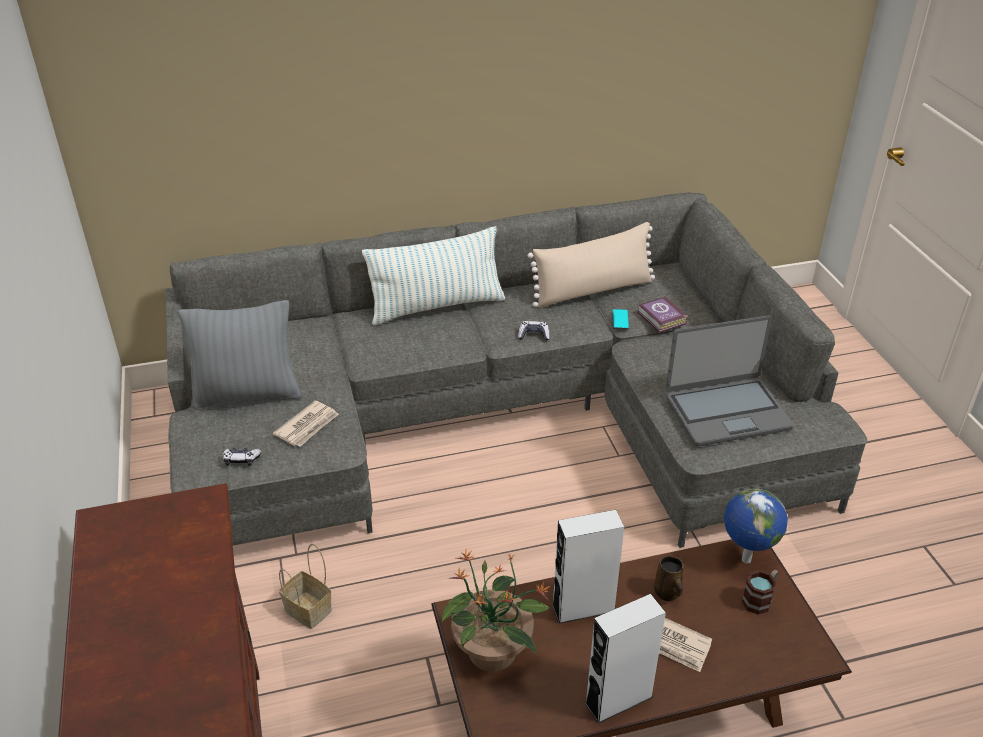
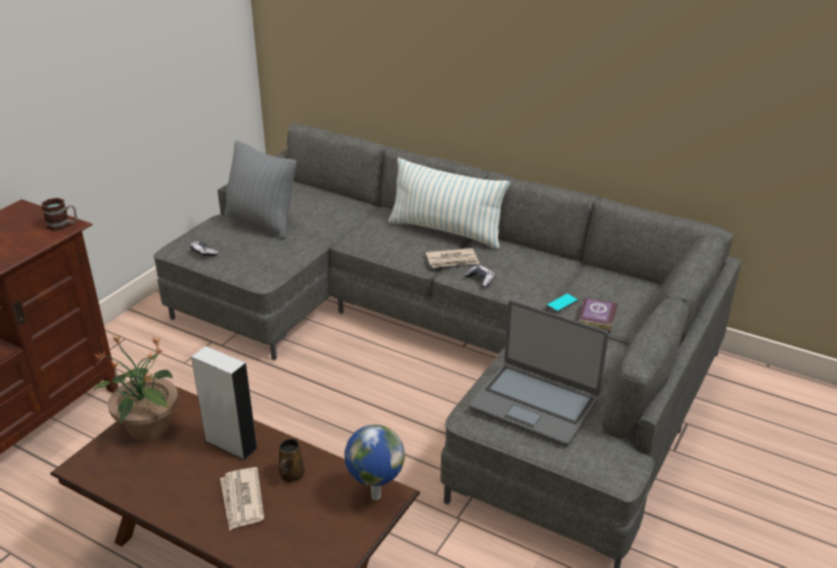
camera: 45 degrees right, 5 degrees down
newspaper [273,401,339,447] -> newspaper moved to [426,248,479,268]
basket [279,544,332,629] -> none
beige pillow [528,222,655,308] -> none
grey speaker [585,594,666,724] -> none
mug [741,569,779,614] -> mug moved to [42,198,77,231]

